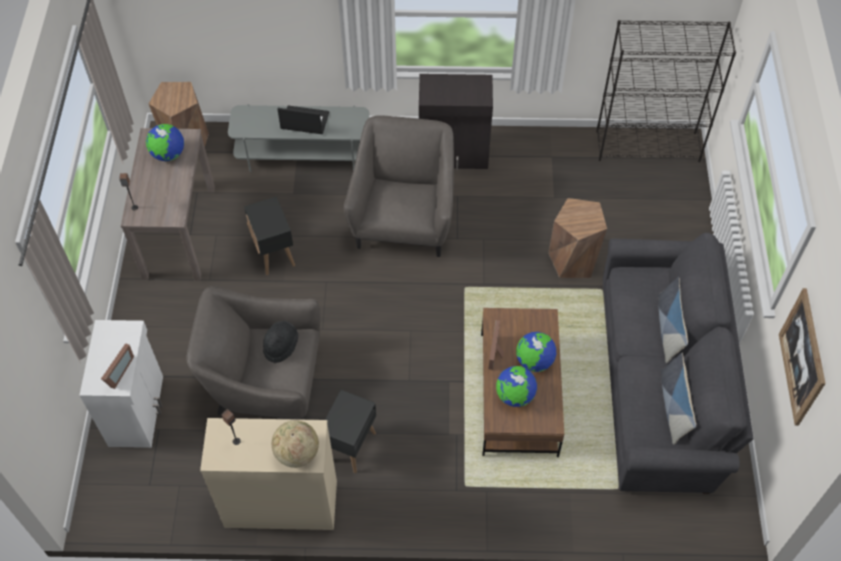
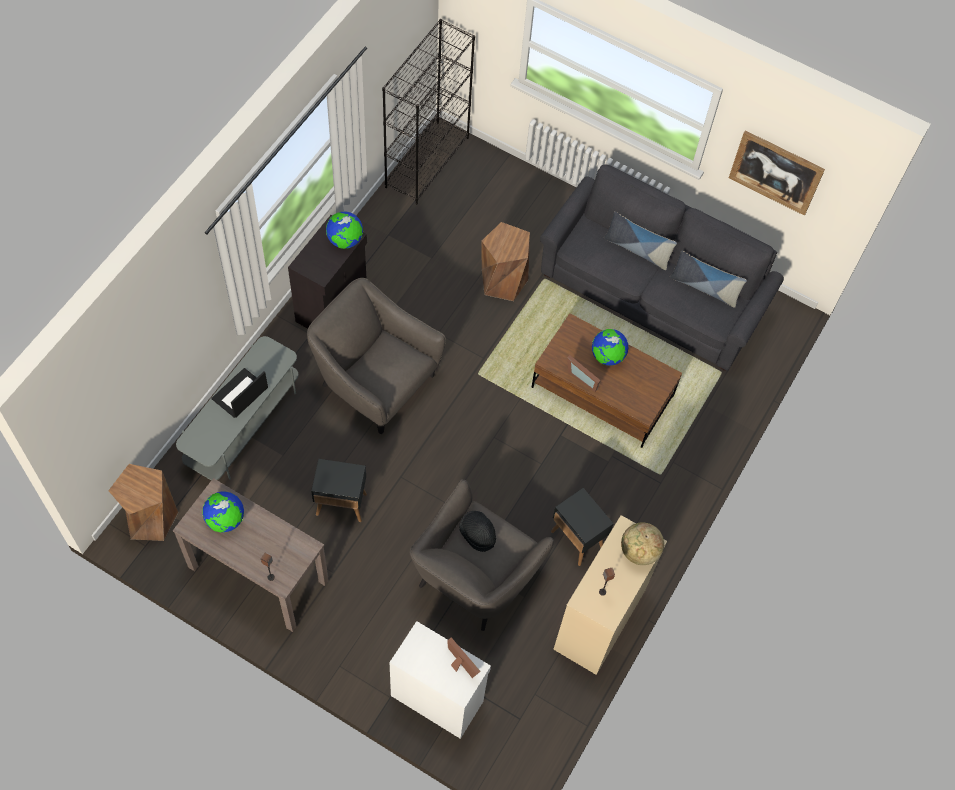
camera: 65 degrees left, 5 degrees up
globe [496,366,537,407] -> globe moved to [326,211,363,249]

